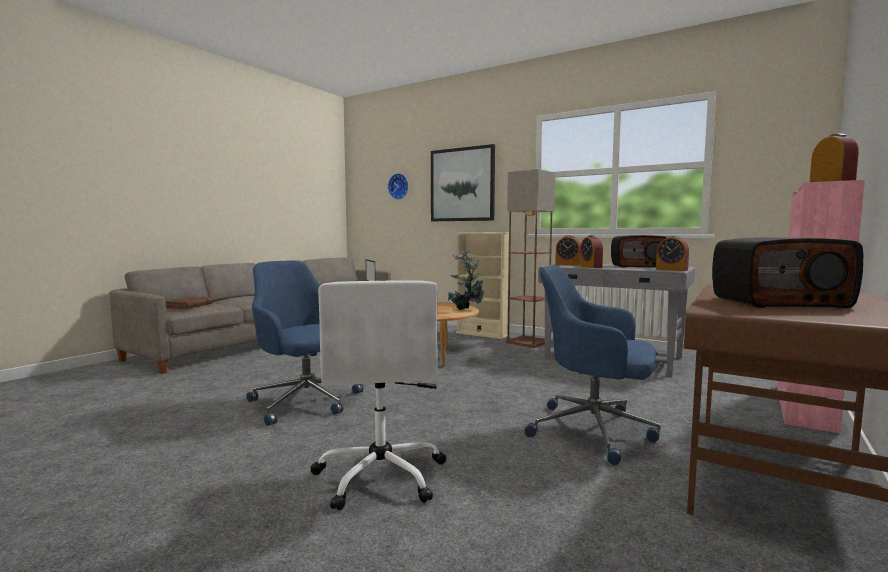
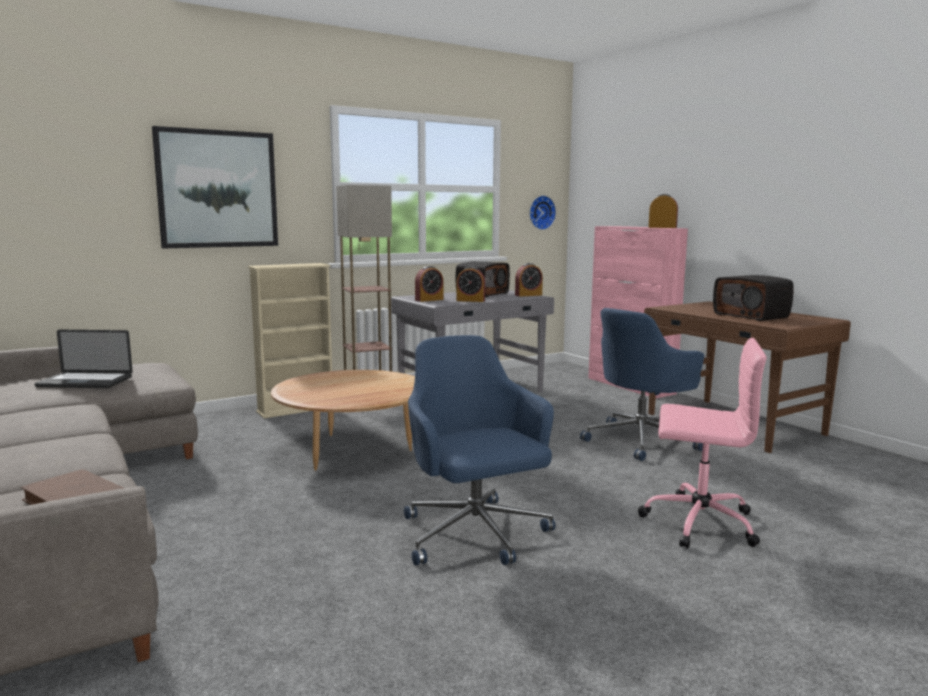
camera: 65 degrees left, 5 degrees up
blue office chair [246,261,363,426] -> blue office chair turned 90 degrees clockwise [404,335,556,566]
white office chair [311,280,446,510] -> pink office chair [638,338,767,549]
wall clock [388,173,408,200] -> wall clock moved to [529,195,556,230]
potted plant [447,249,484,310] -> none
radio [712,237,863,308] -> radio turned 120 degrees clockwise [713,275,794,321]

